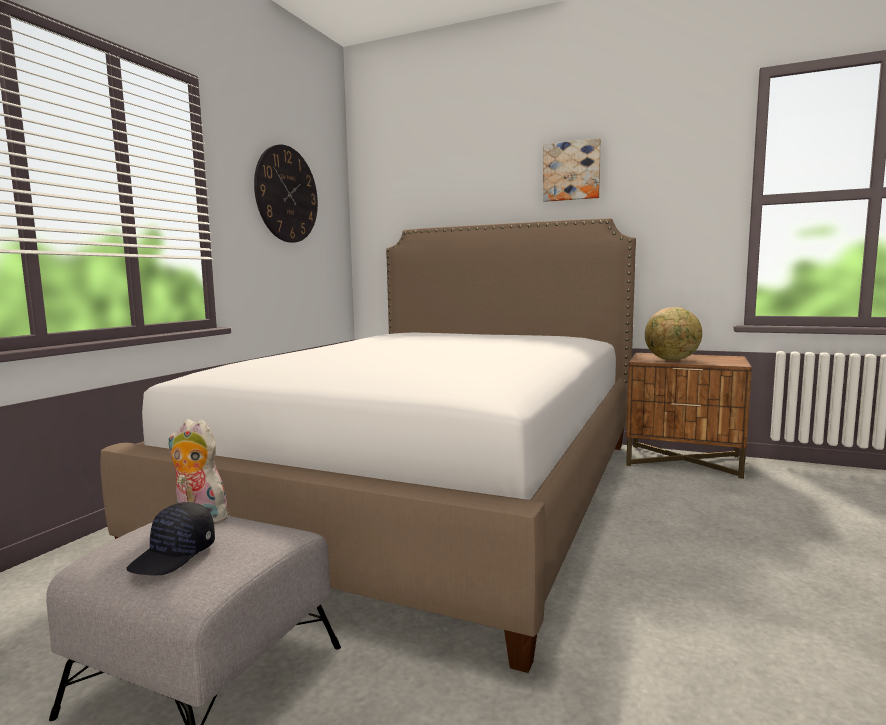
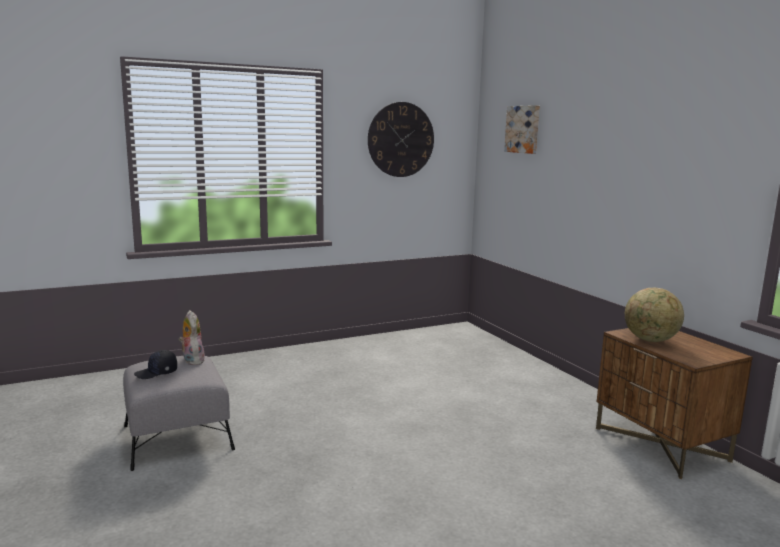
camera: 40 degrees right, 5 degrees up
bed [100,218,636,673] -> none
picture [543,138,601,202] -> picture moved to [504,105,540,154]

